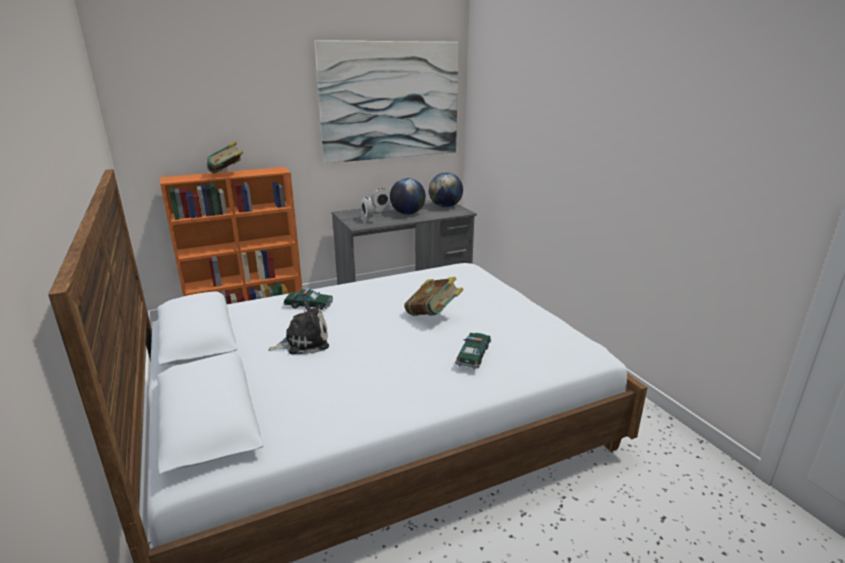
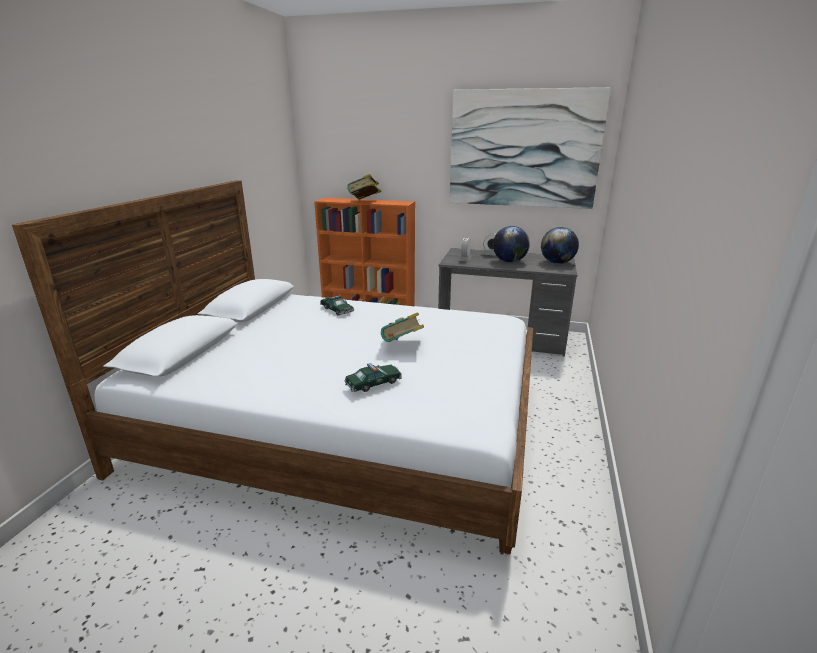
camera: 40 degrees right, 0 degrees up
plush toy [268,303,329,354] -> none

